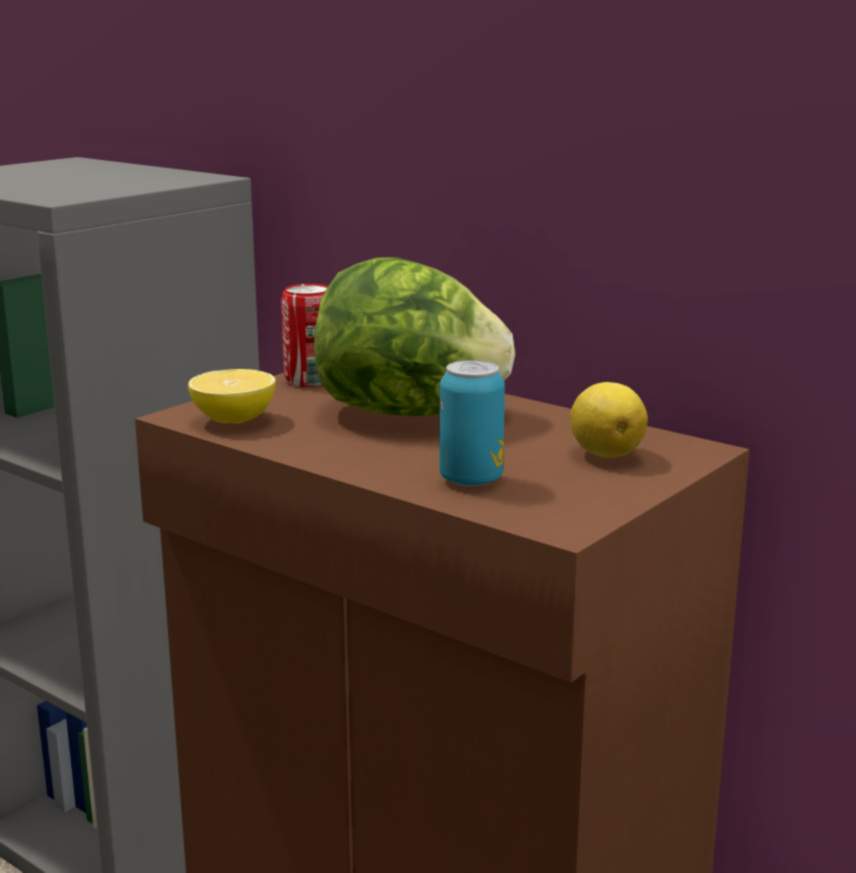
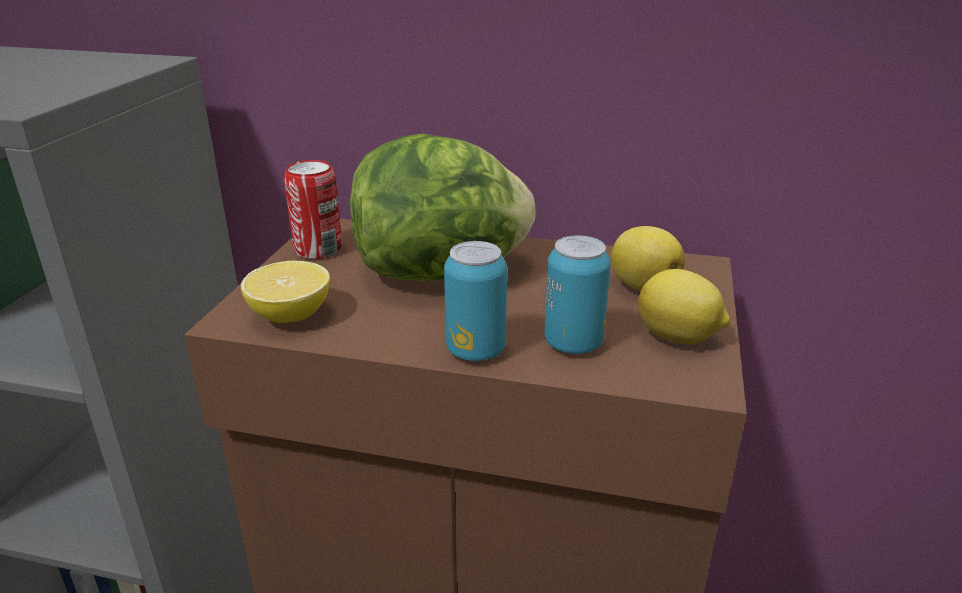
camera: 25 degrees left, 10 degrees up
none -> can [444,241,507,361]
none -> lemon [638,269,730,344]

